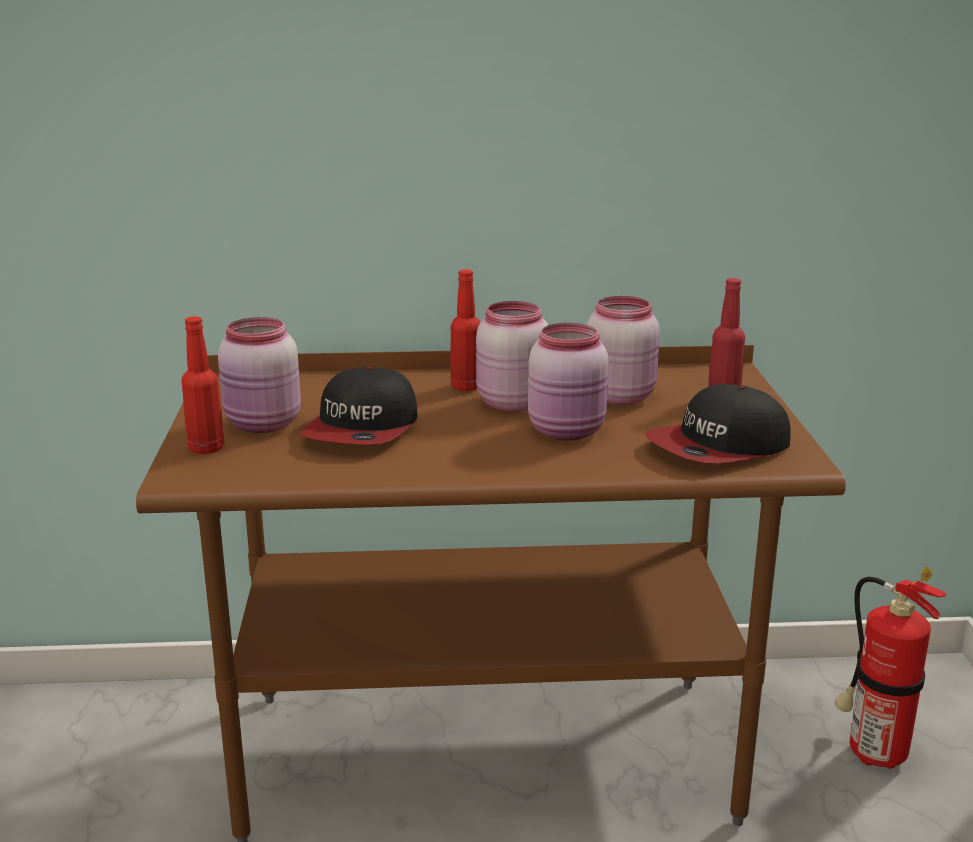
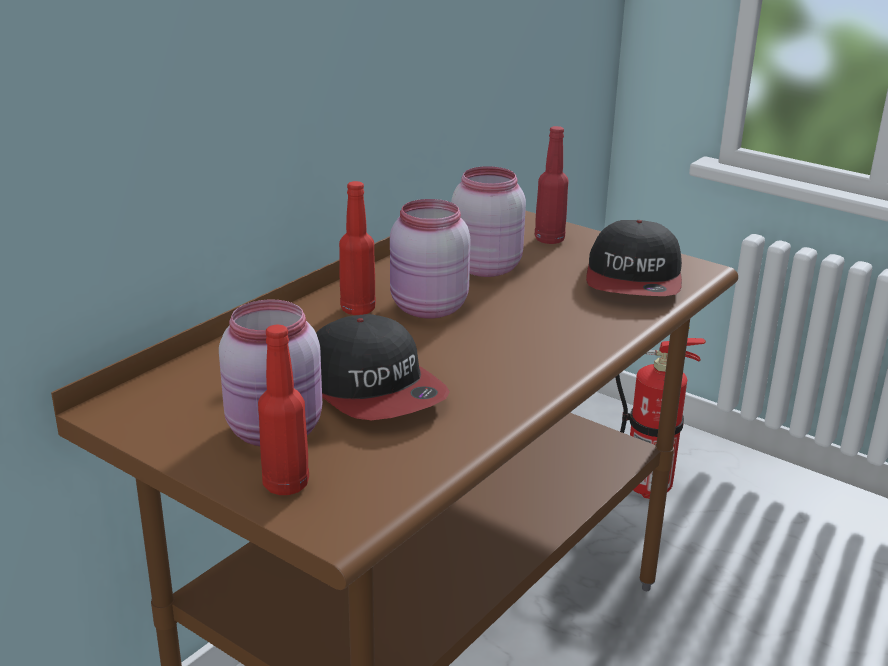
camera: 50 degrees left, 5 degrees up
pink jar [528,323,609,441] -> none

